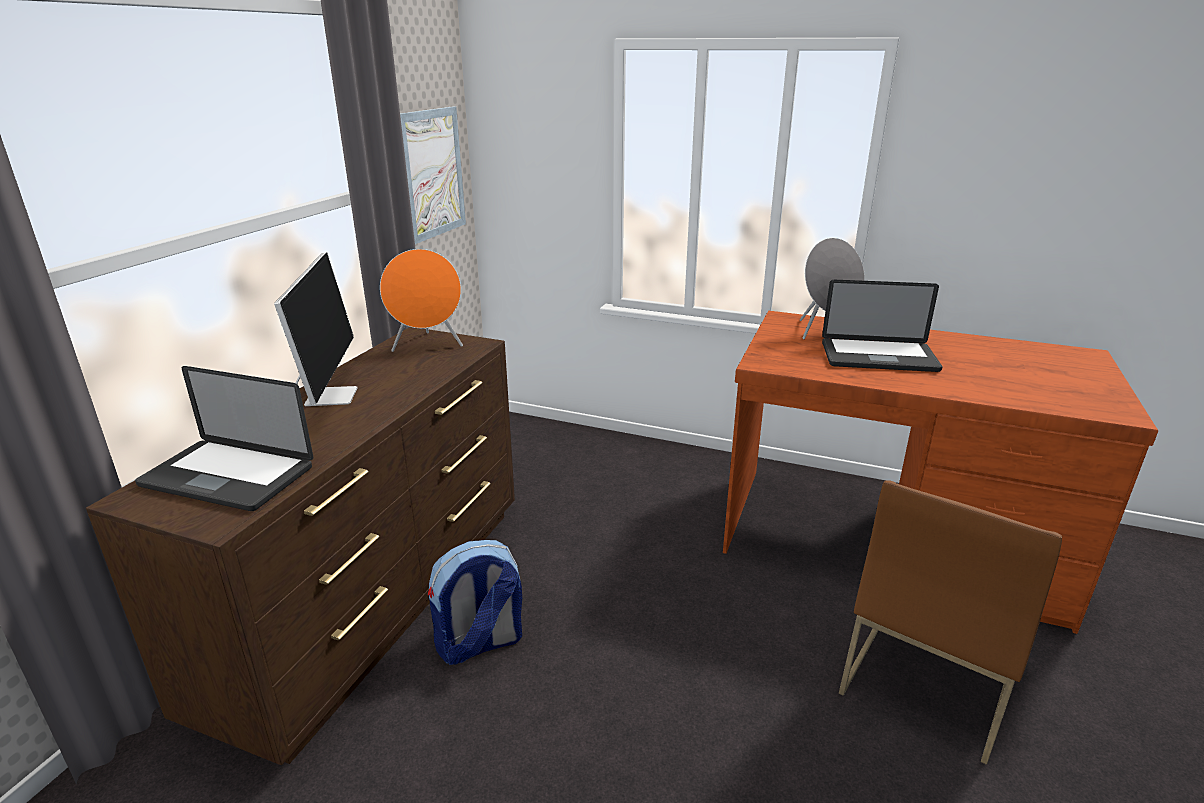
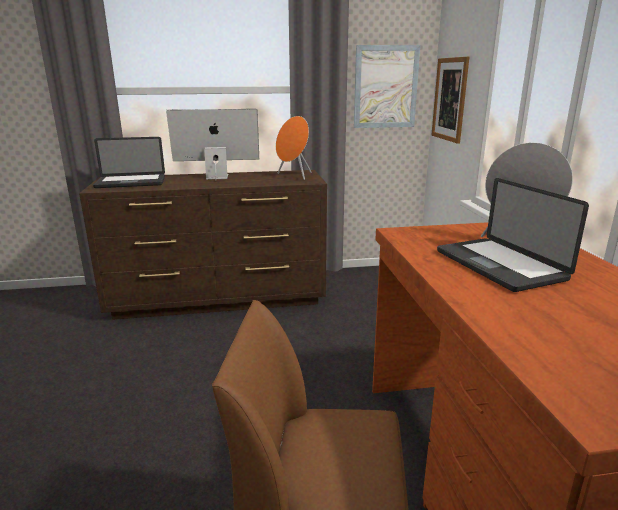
camera: 60 degrees right, 5 degrees down
laptop [135,366,313,511] -> laptop turned 90 degrees counterclockwise [93,137,165,188]
monitor [274,252,357,406] -> monitor turned 150 degrees counterclockwise [166,109,259,181]
backpack [428,540,522,665] -> none
none -> picture [431,57,469,144]

